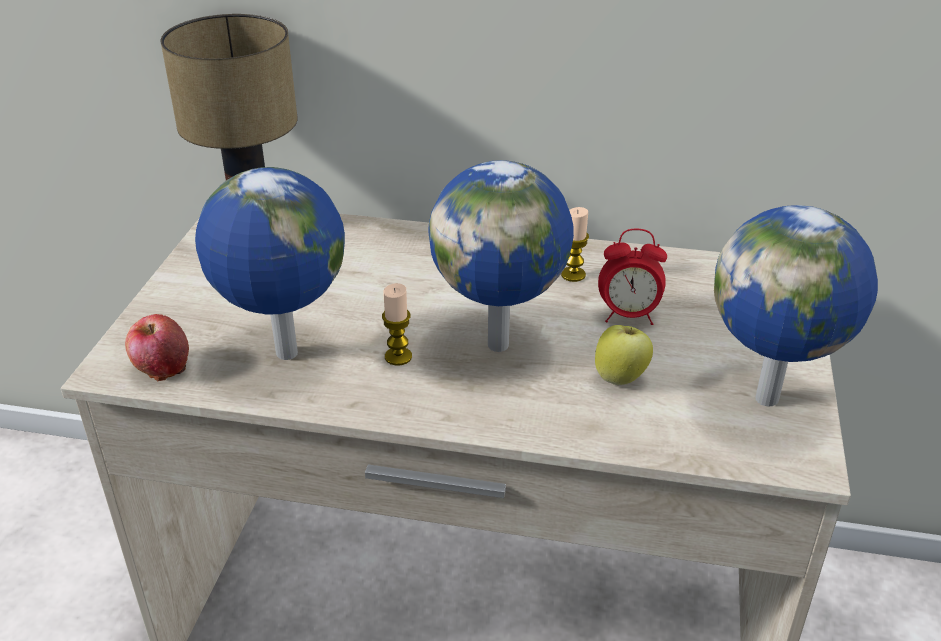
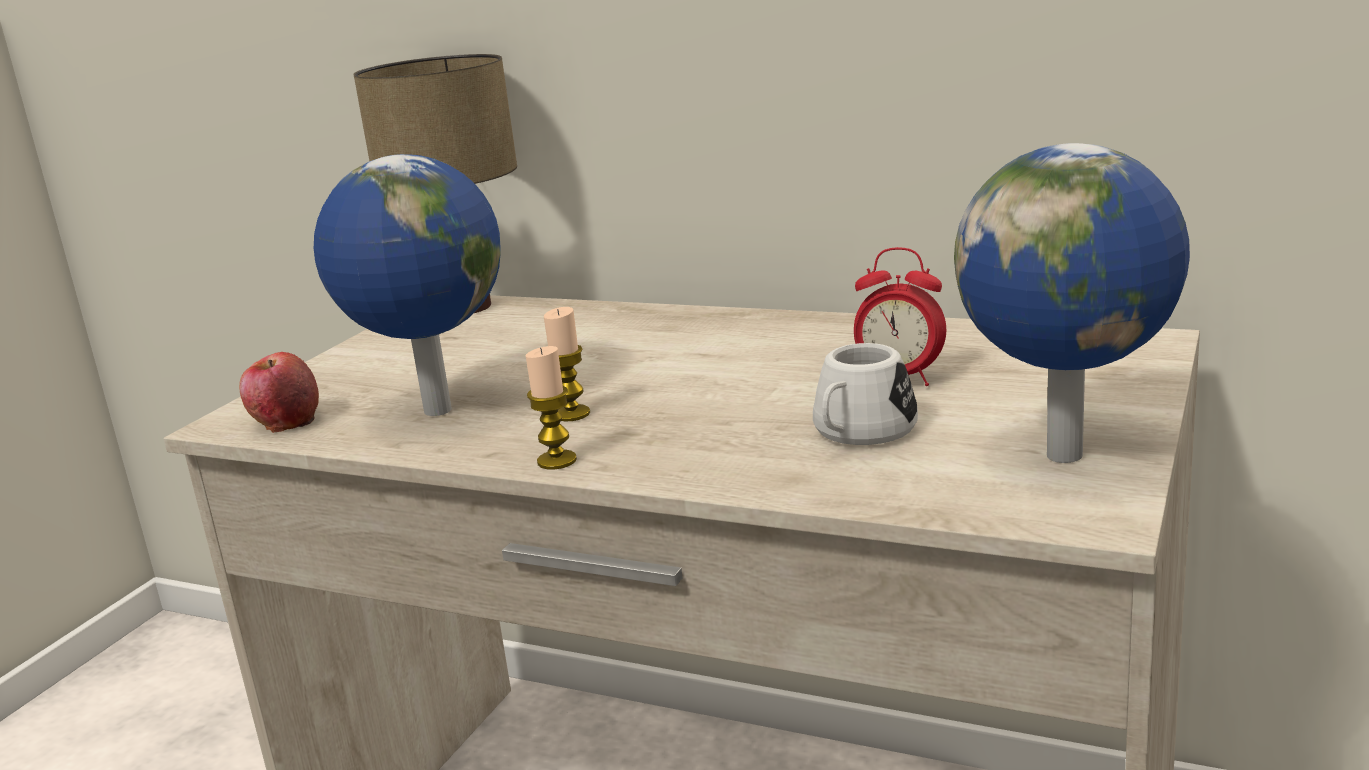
camera: 15 degrees right, 15 degrees down
globe [428,160,574,352] -> none
candle [561,207,589,282] -> candle moved to [526,346,577,469]
apple [595,325,653,385] -> white mug [813,343,918,445]

